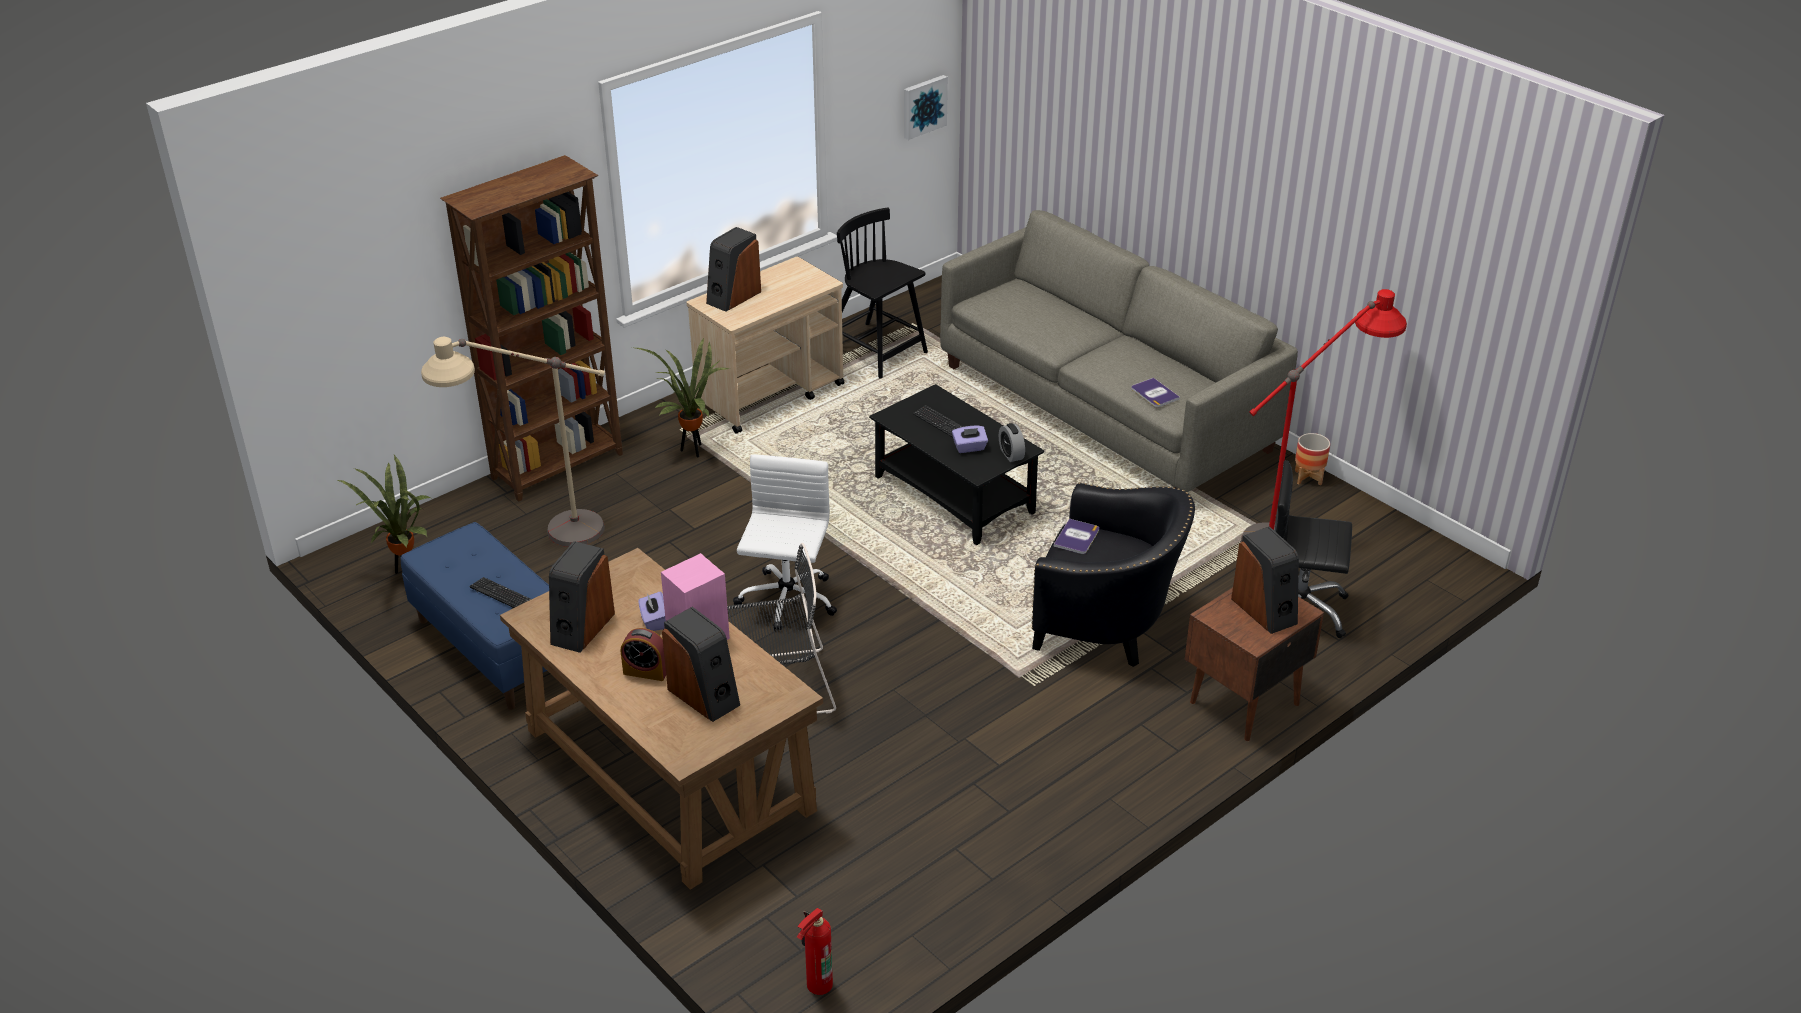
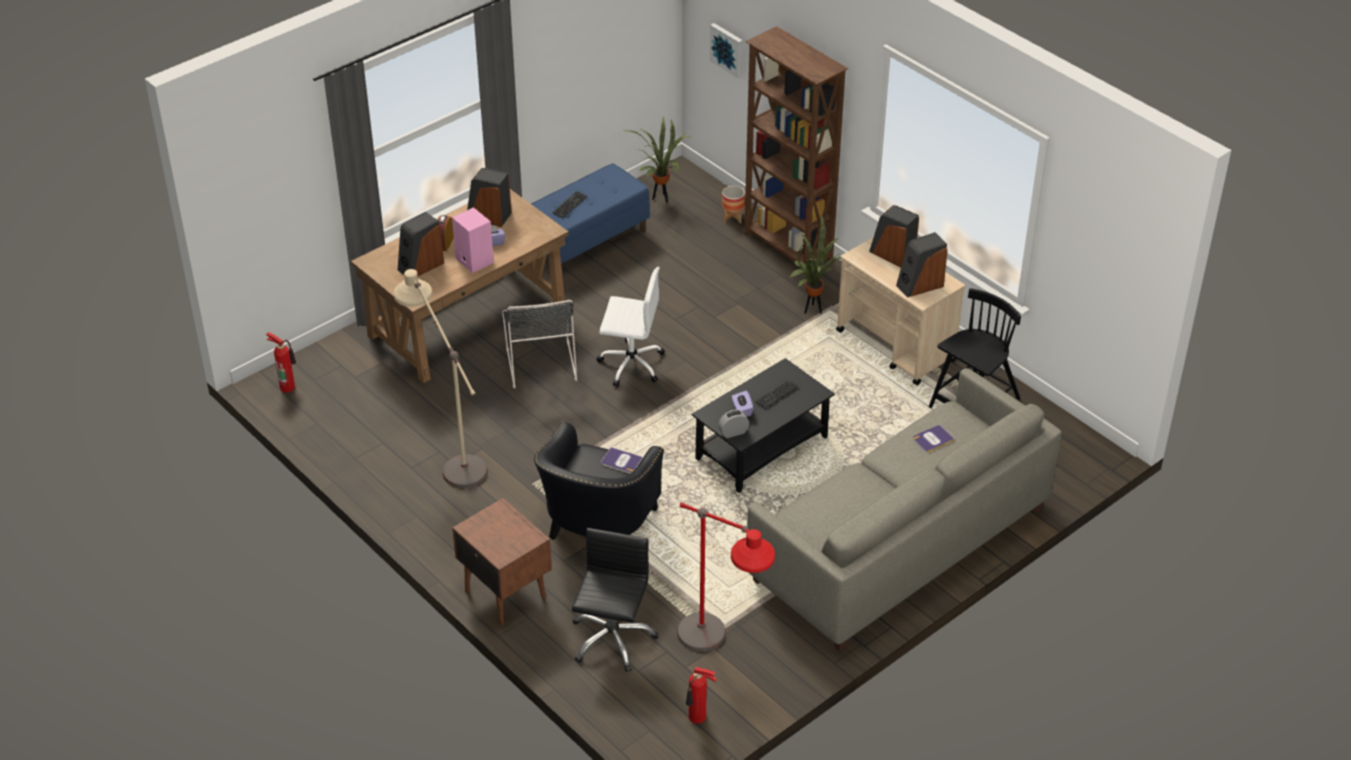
camera: 90 degrees right, 5 degrees up
beige floor lamp [421,337,605,547] -> beige floor lamp moved to [394,269,488,488]
picture [904,75,948,140] -> picture moved to [710,23,743,78]
book [1131,378,1180,407] -> book moved to [913,425,955,453]
speaker [1231,526,1299,634] -> speaker moved to [896,232,948,298]
planter [1295,433,1330,486] -> planter moved to [722,186,745,223]
none -> fire extinguisher [686,667,717,724]

